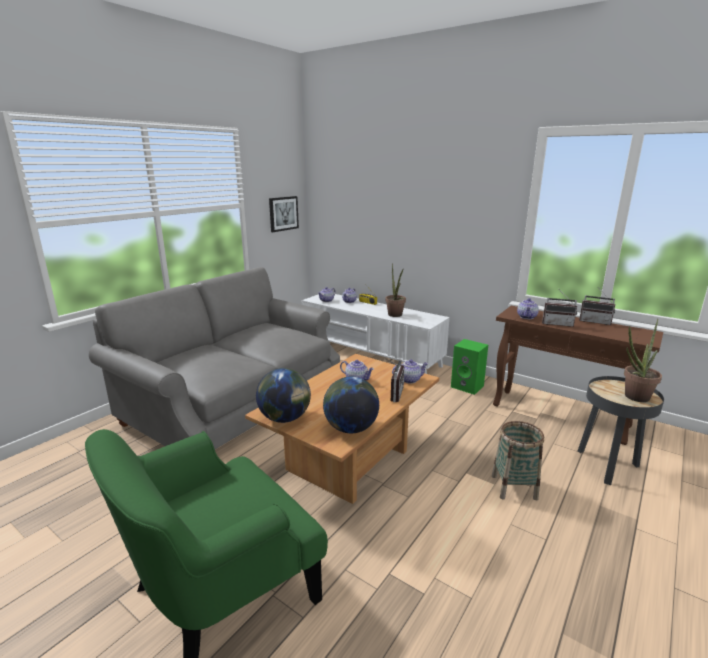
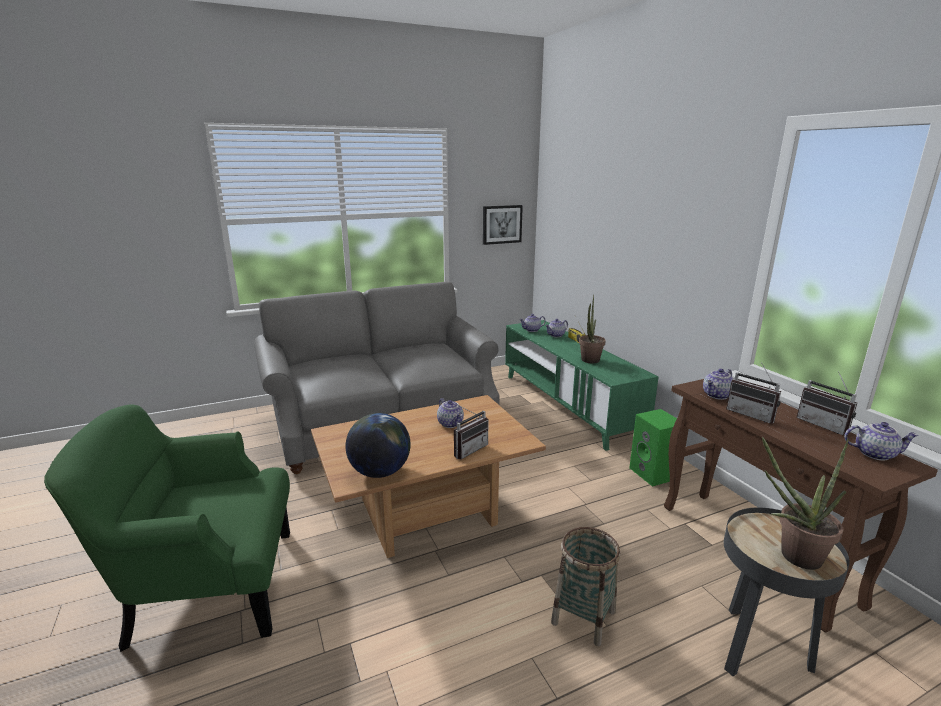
camera: 30 degrees right, 0 degrees up
globe [256,368,311,423] -> none
white tv stand [302,294,450,374] -> green tv stand [505,320,658,451]
teapot [392,359,428,384] -> teapot moved to [844,422,919,461]

